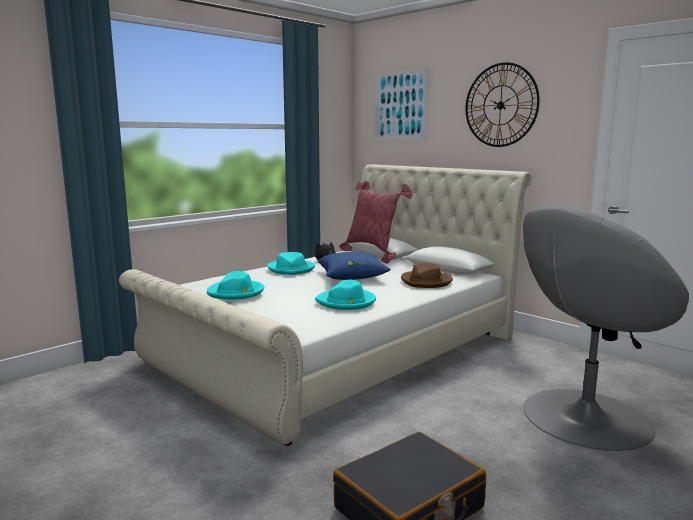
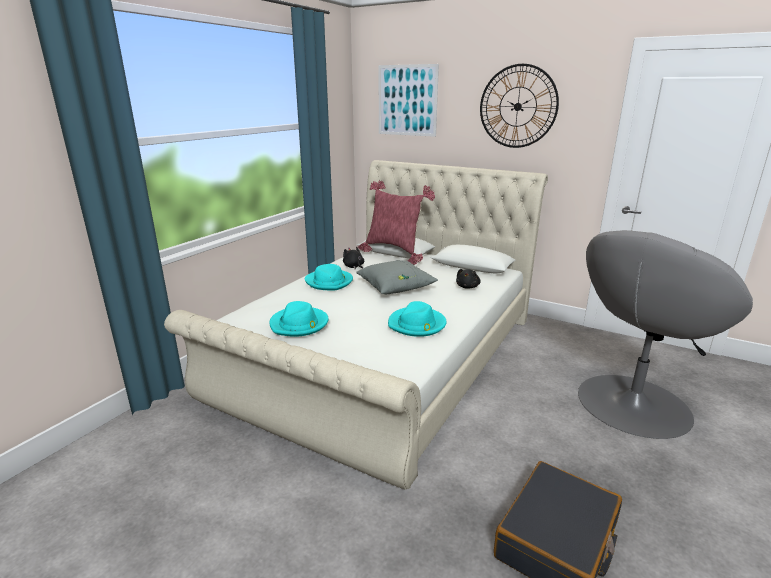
camera: 15 degrees left, 10 degrees up
blue pillow [318,252,391,280] -> grey pillow [356,260,438,294]
brown hat [401,262,453,288] -> black plush toy [456,269,481,288]

